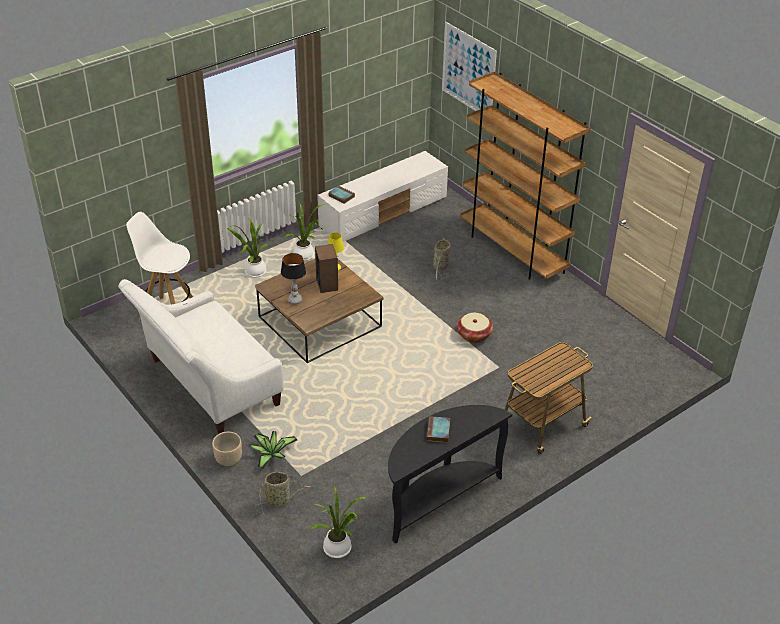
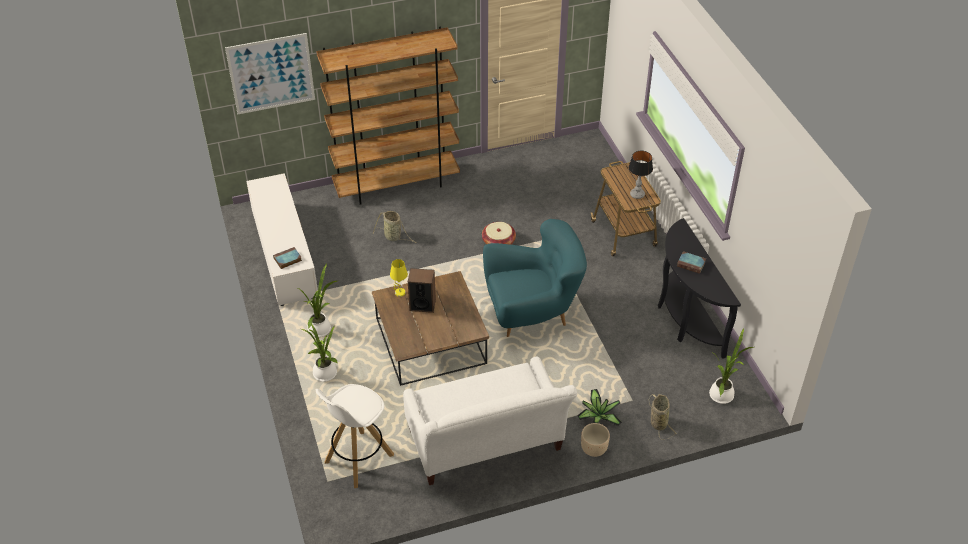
camera: 70 degrees left, 5 degrees up
table lamp [281,253,306,304] -> table lamp moved to [628,151,653,199]
none -> turquoise armchair [483,219,587,337]

